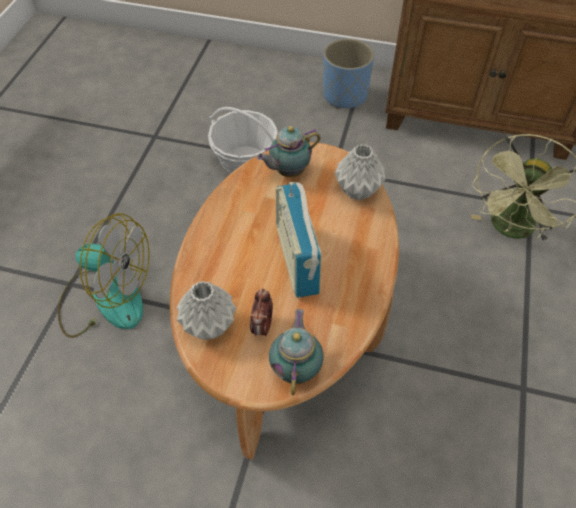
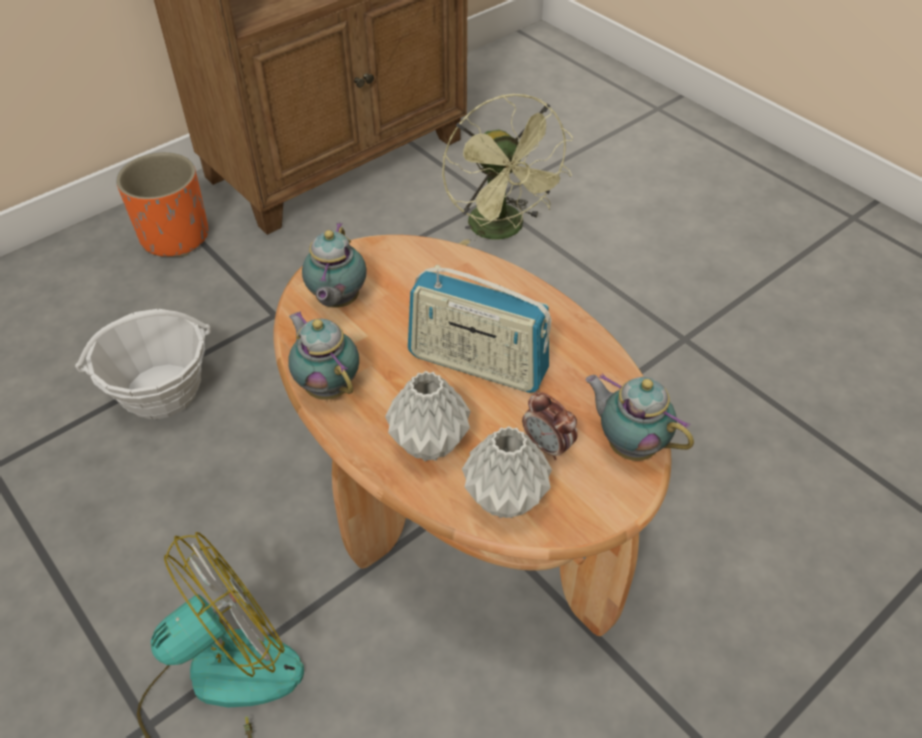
camera: 55 degrees left, 5 degrees down
blue planter [323,39,374,109] -> orange planter [116,152,208,257]
grey vase [335,144,386,200] -> grey vase moved to [385,371,471,461]
none -> teapot [288,311,359,400]

